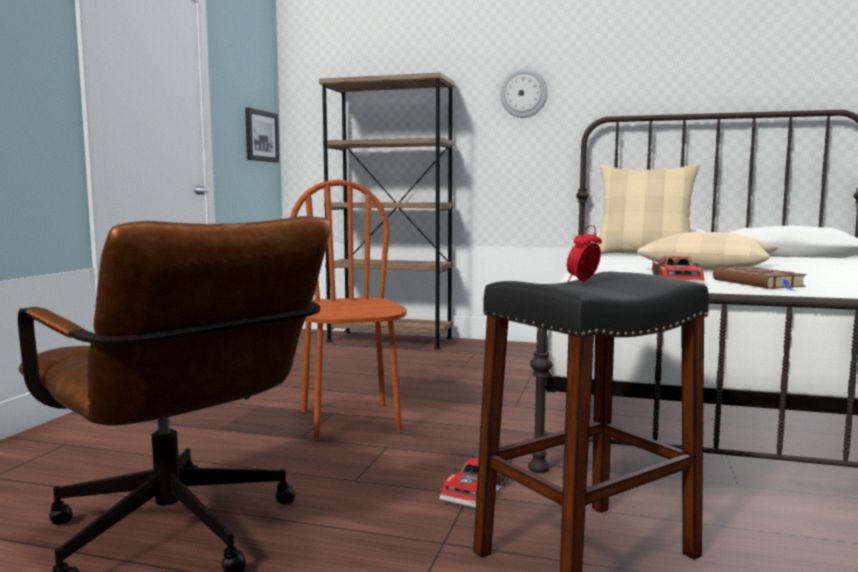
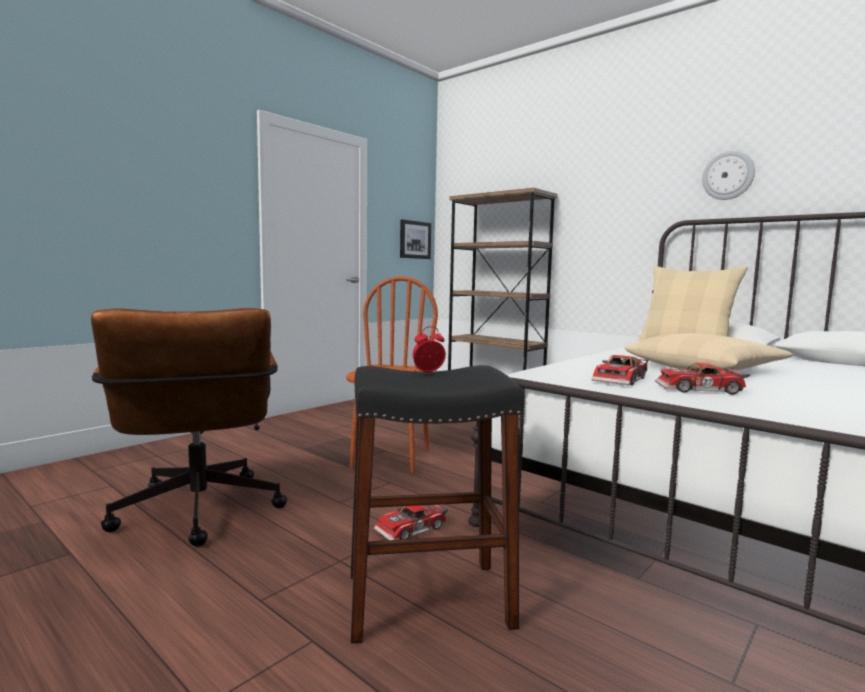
camera: 25 degrees right, 0 degrees up
wall clock [500,69,548,118] -> wall clock moved to [702,151,755,200]
brown book [713,267,807,291] -> toy car [655,363,750,395]

